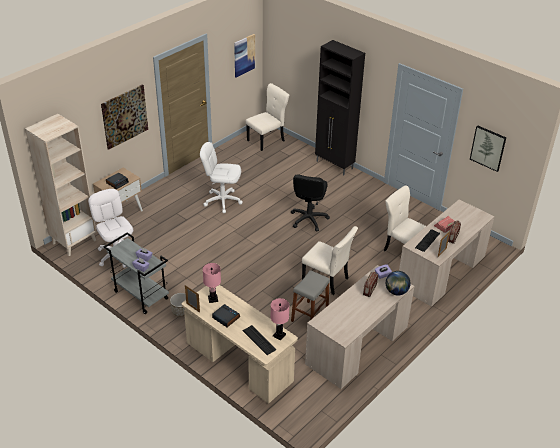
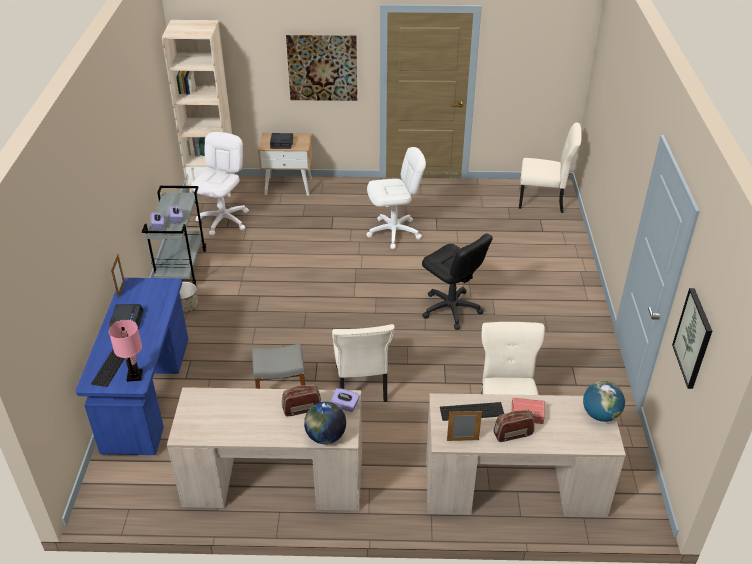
camera: 50 degrees right, 0 degrees up
beige desk [182,285,298,404] -> blue desk [76,278,188,455]
white office chair [200,142,243,213] -> white office chair turned 105 degrees clockwise [366,147,426,249]
pink table lamp [203,263,221,303] -> none
picture [234,34,255,78] -> none
black office chair [291,174,330,232] -> black office chair turned 105 degrees counterclockwise [422,233,493,330]
black cabinet [315,40,365,175] -> none
none -> globe [583,381,625,422]

